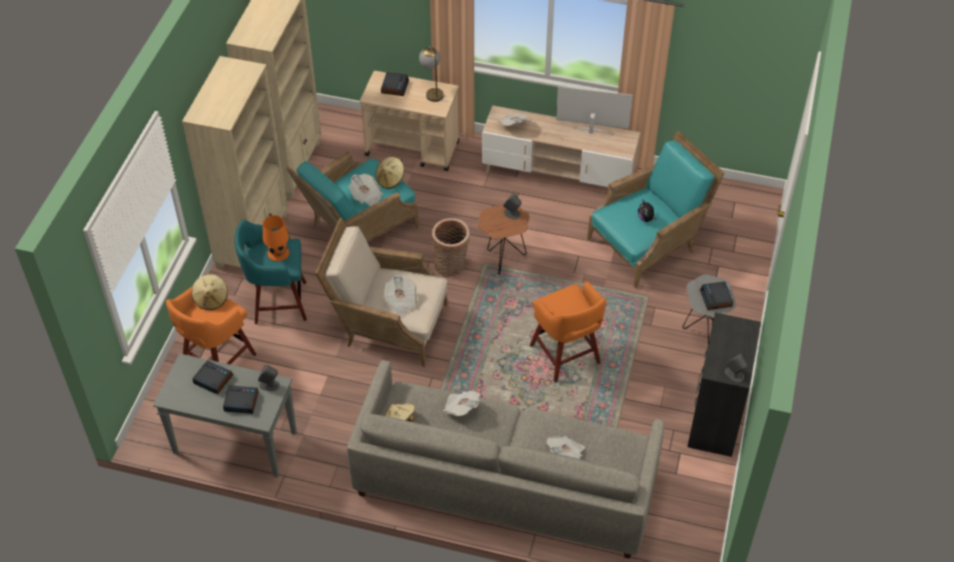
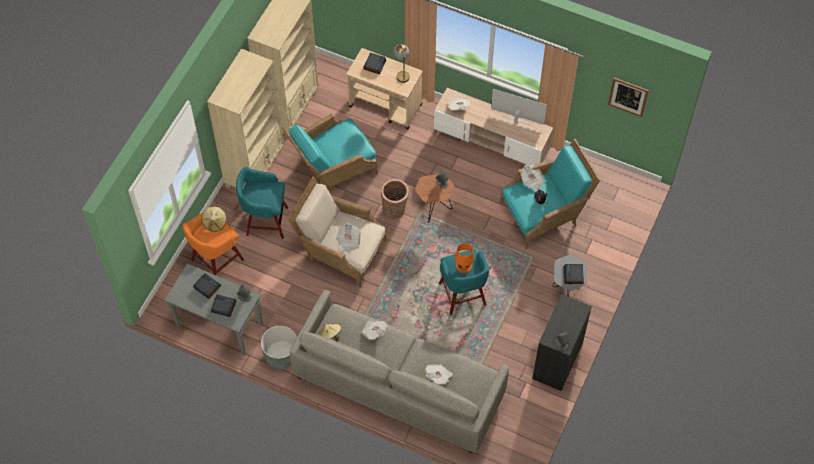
camera: 10 degrees right, 10 degrees up
orange table lamp [263,215,289,261] -> orange table lamp moved to [455,243,474,273]
newspaper [349,174,383,206] -> newspaper moved to [521,165,545,192]
beige hat [376,157,404,189] -> none
orange stool [530,281,606,383] -> turquoise stool [439,249,489,315]
none -> grey planter [261,326,297,370]
none -> picture [608,78,649,117]

